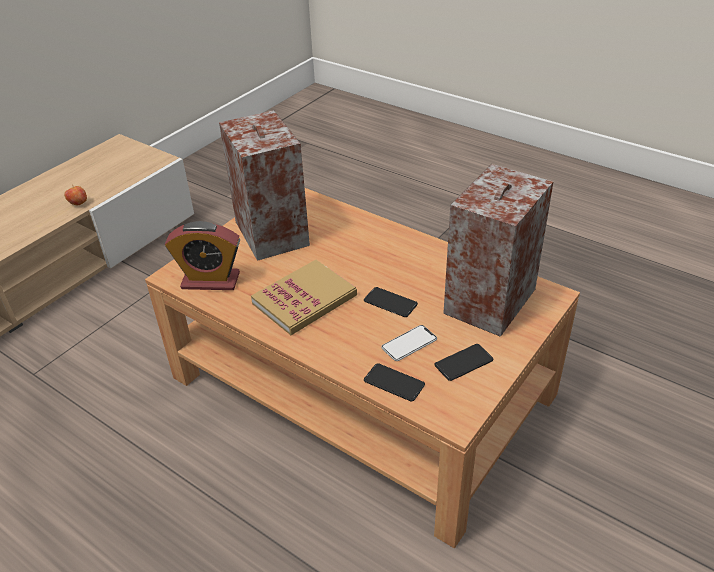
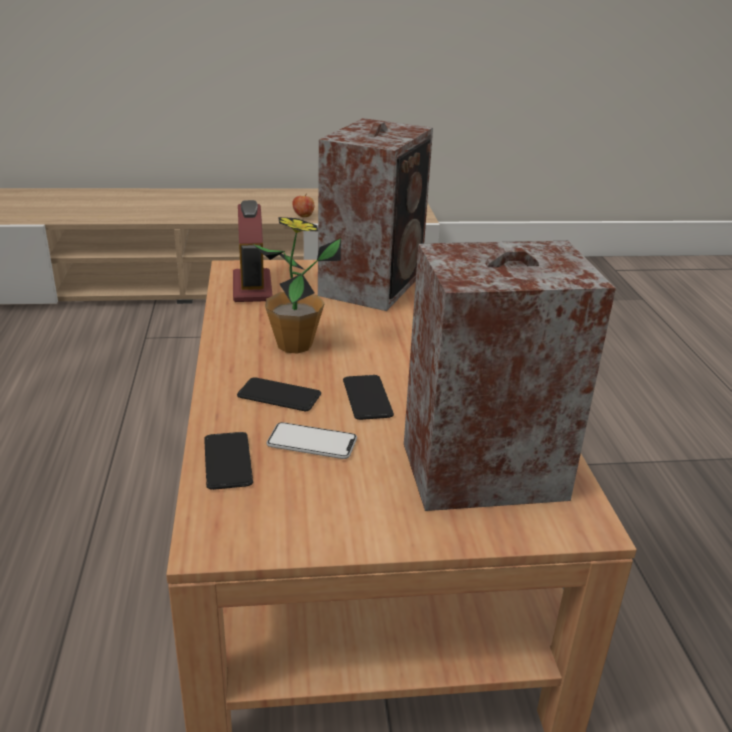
camera: 45 degrees right, 10 degrees down
alarm clock [165,221,240,290] -> alarm clock turned 150 degrees counterclockwise [233,200,273,302]
book [251,260,357,335] -> potted plant [253,217,341,354]
phone [435,344,494,381] -> phone moved to [237,377,321,411]

